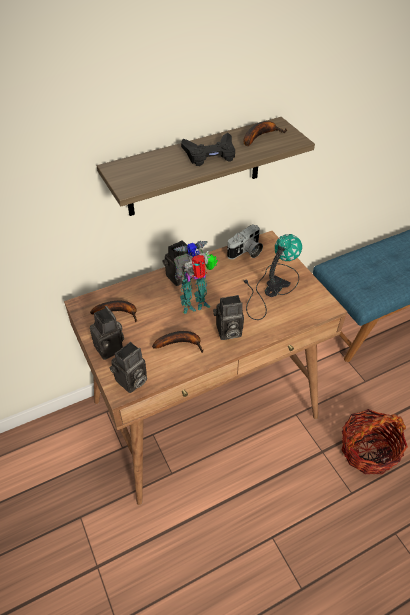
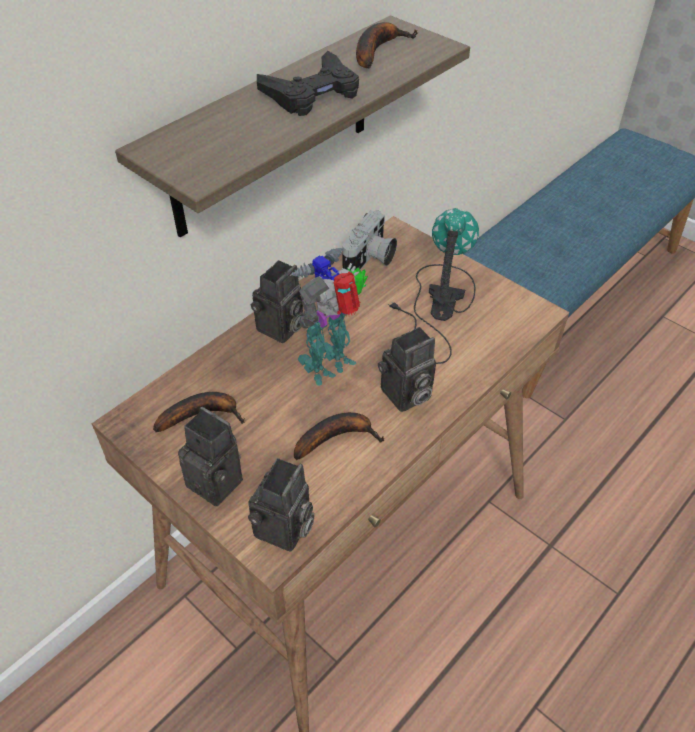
camera: 20 degrees left, 0 degrees up
basket [342,409,408,474] -> none

